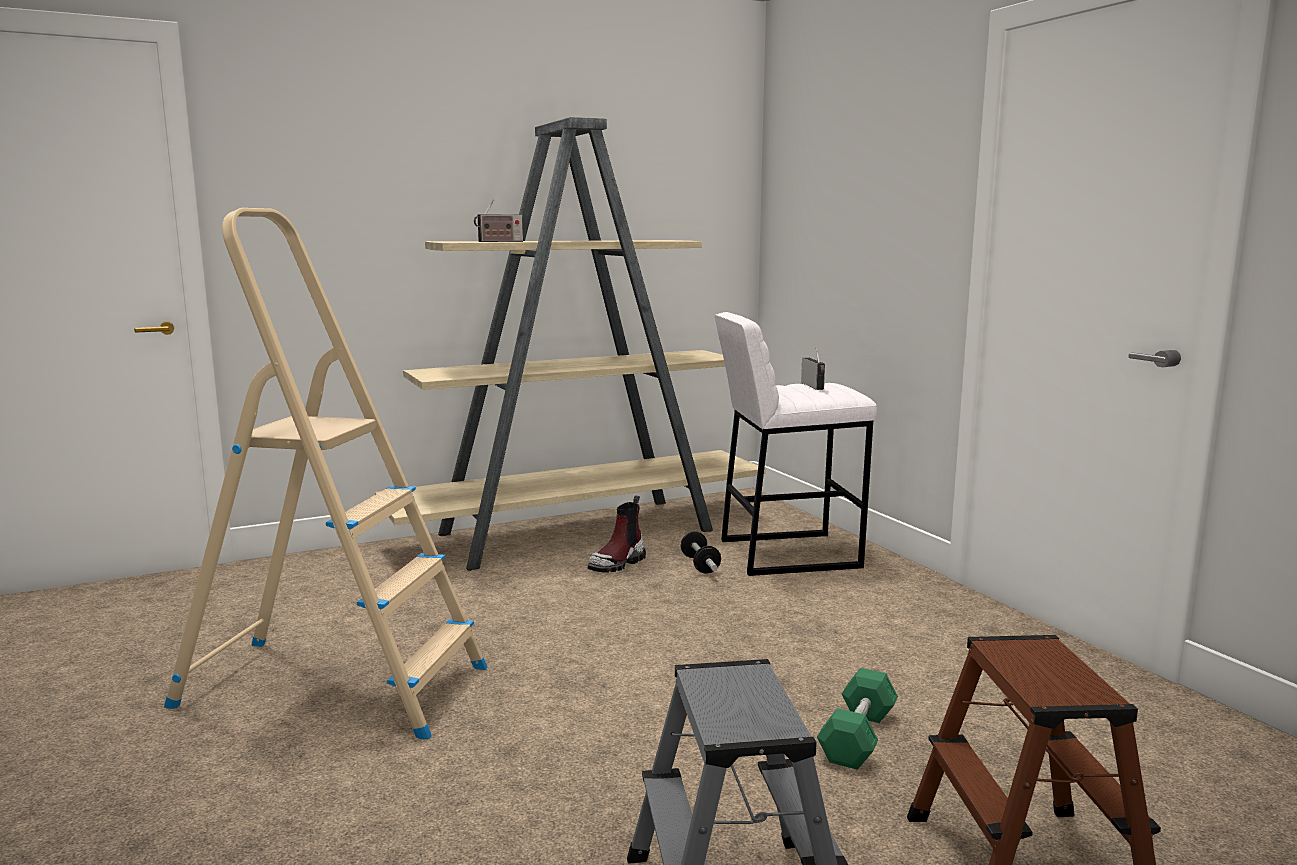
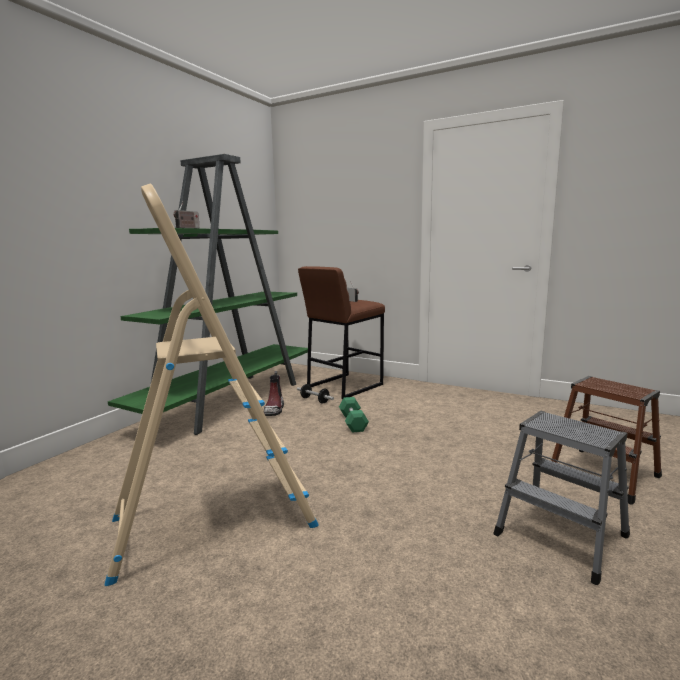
camera: 35 degrees left, 0 degrees up
beige bookcase [375,117,766,571] -> green bookcase [108,154,308,435]
white stool [715,312,877,576] -> brown stool [298,266,385,399]
green dumbbell [817,668,898,770] -> green dumbbell moved to [339,397,369,433]

